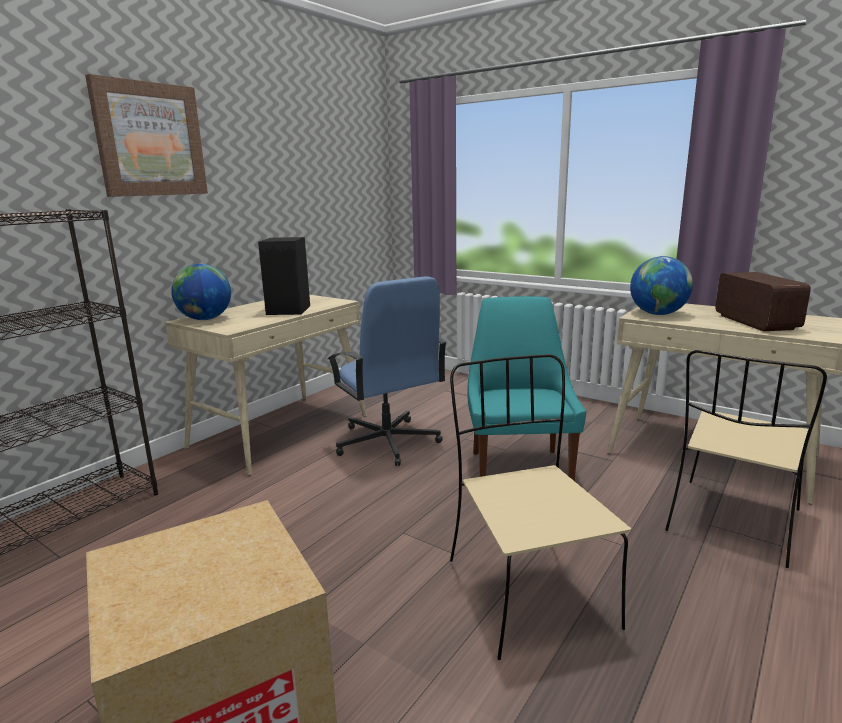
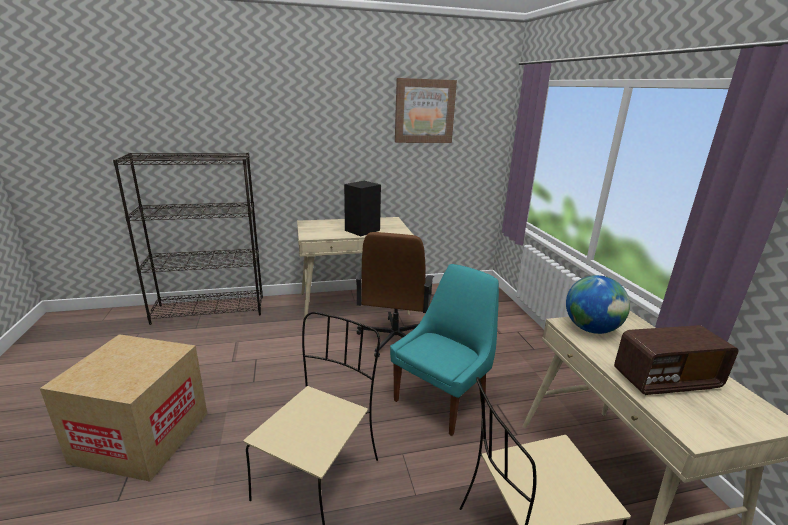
camera: 40 degrees right, 5 degrees up
picture [85,74,208,197] -> picture moved to [395,78,457,143]
globe [171,264,231,320] -> none
blue office chair [328,276,447,466] -> brown office chair [355,232,434,357]
radio [715,272,811,331] -> radio turned 45 degrees clockwise [614,325,739,395]

